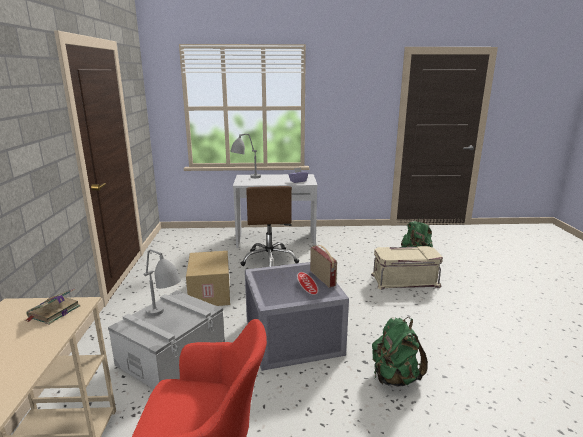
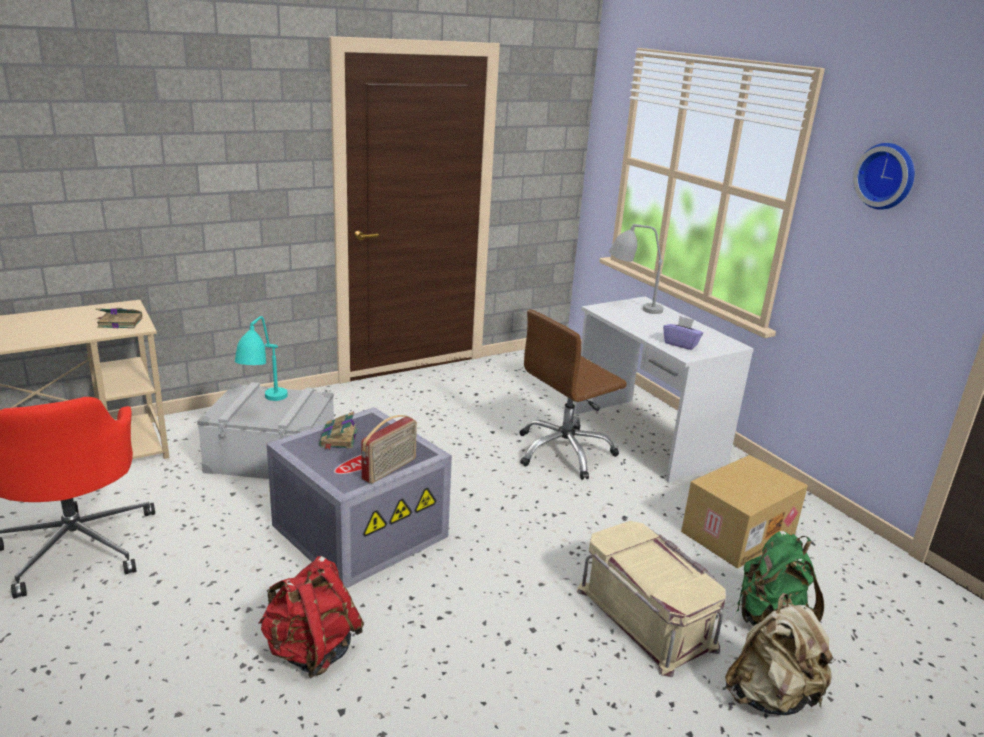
camera: 60 degrees right, 5 degrees up
grey table lamp [144,249,181,316] -> turquoise table lamp [235,316,288,401]
cardboard box [186,251,230,306] -> cardboard box moved to [681,455,808,568]
green backpack [372,317,428,386] -> red backpack [258,556,364,678]
none -> book [319,411,357,449]
none -> beige backpack [725,593,836,715]
none -> wall clock [853,143,914,210]

